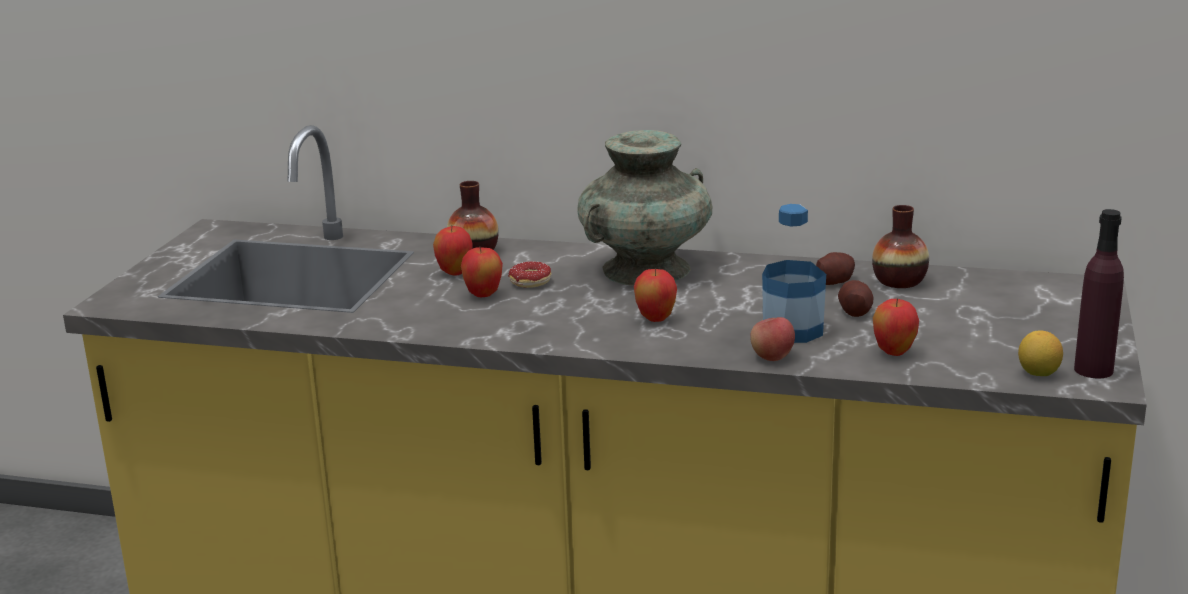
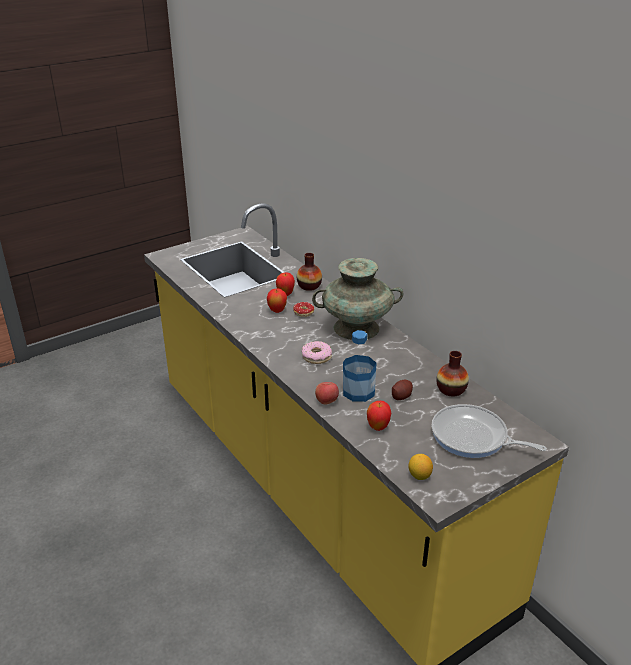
camera: 40 degrees right, 10 degrees up
apple [634,268,677,322] -> donut [302,341,332,364]
potato [816,252,855,285] -> none
purple bottle [1074,209,1124,378] -> none
none -> frying pan [432,404,547,458]

